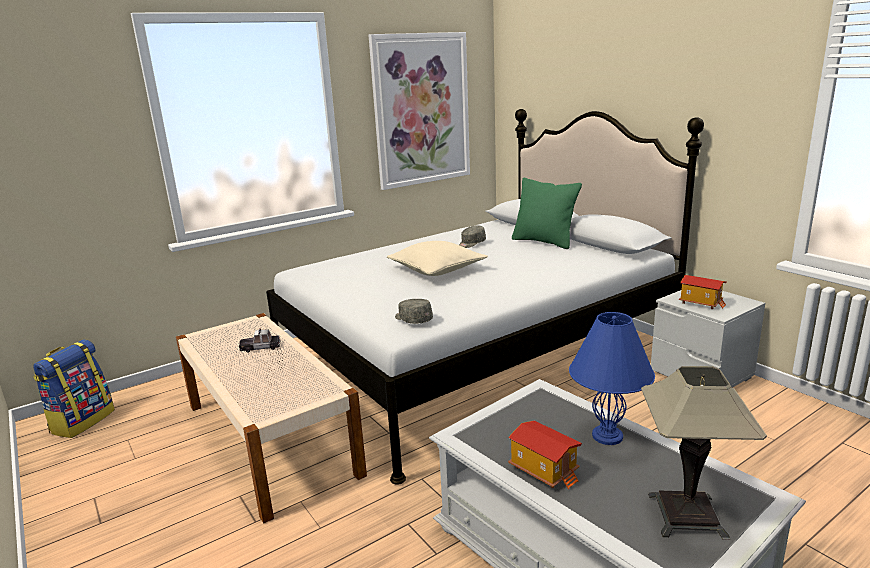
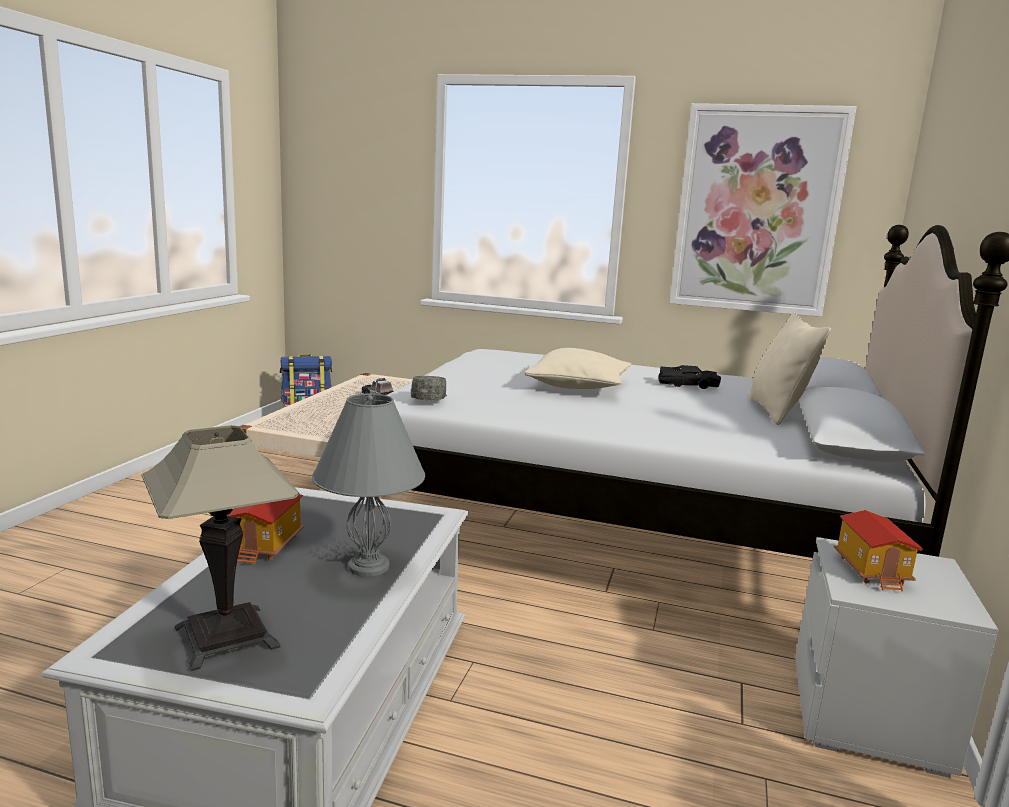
camera: 50 degrees right, 5 degrees down
grey cap [459,225,486,248] -> black toy car [658,365,721,389]
green pillow [512,178,582,249] -> beige pillow [748,312,831,425]
blue table lamp [569,312,655,445] -> grey table lamp [312,393,425,577]

